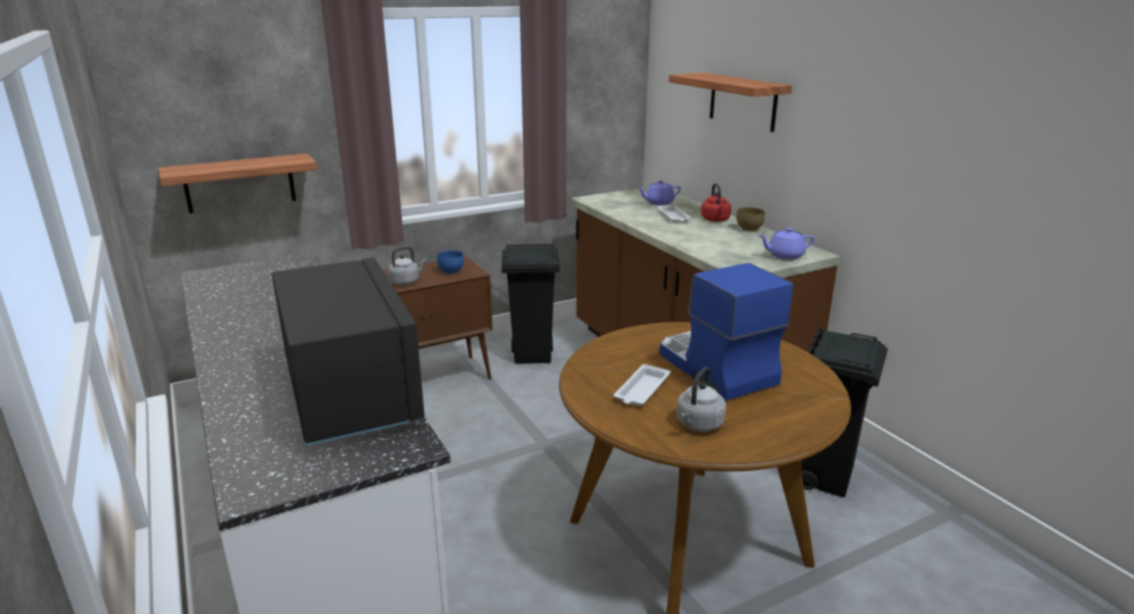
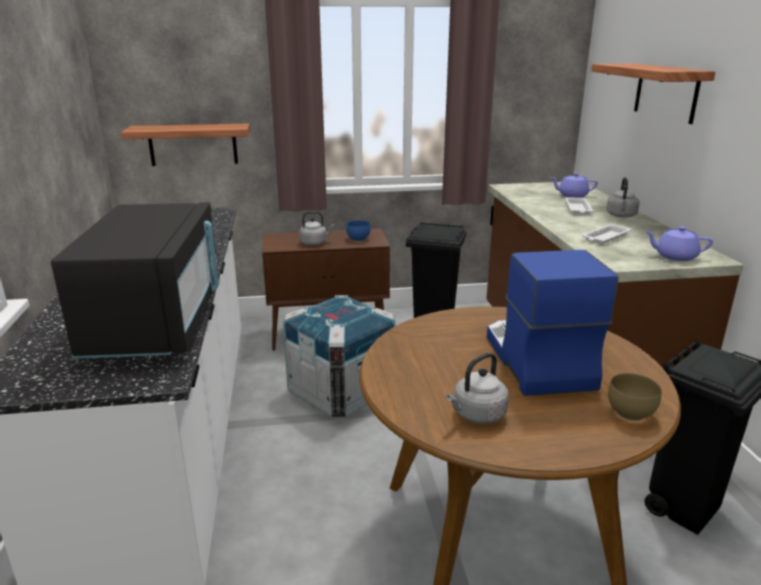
camera: 20 degrees right, 0 degrees up
white tray [614,364,671,406] -> white tray moved to [582,224,632,244]
red kettle [701,183,731,222] -> grey kettle [606,177,640,218]
brown bowl [736,207,765,231] -> brown bowl moved to [608,373,662,421]
none -> crate [283,295,396,419]

